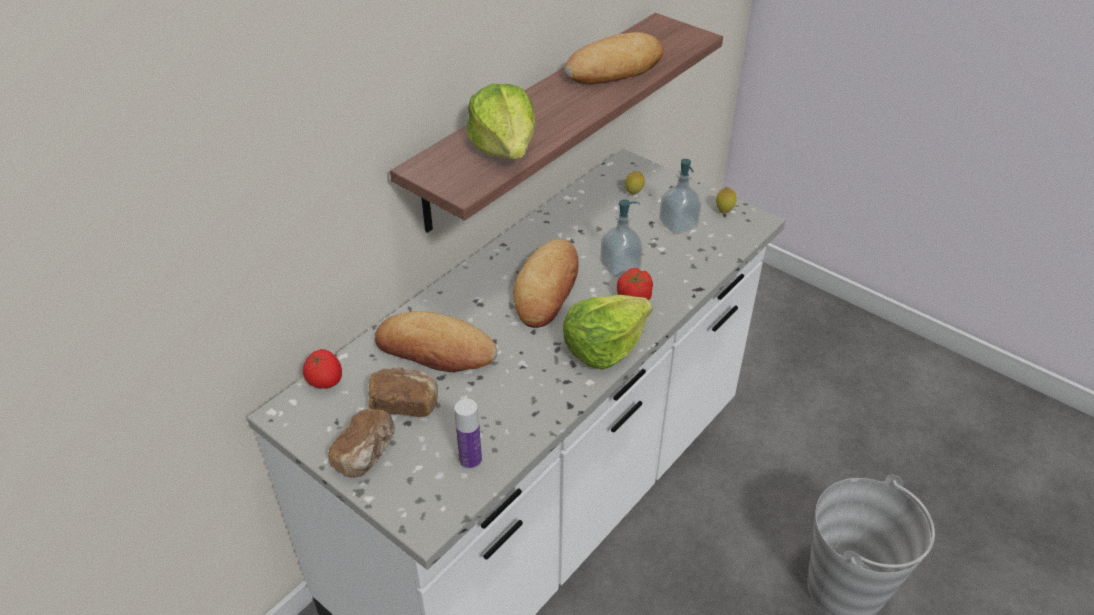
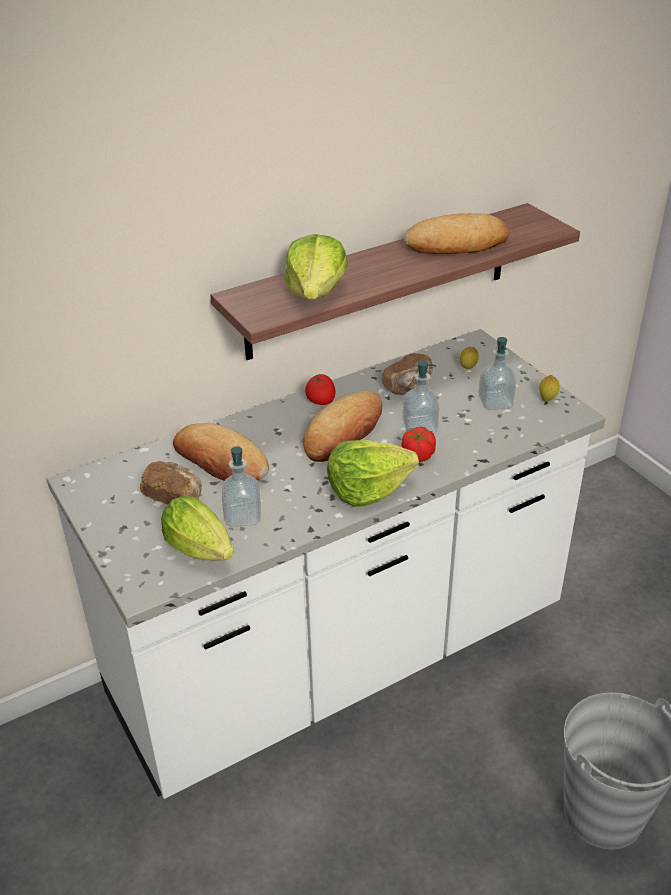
camera: 20 degrees right, 5 degrees down
tomato [303,349,342,389] -> tomato moved to [305,374,336,405]
bread [328,409,395,478] -> bread moved to [382,353,433,395]
bottle [455,399,482,469] -> lettuce [161,496,234,560]
none -> soap dispenser [222,446,261,526]

